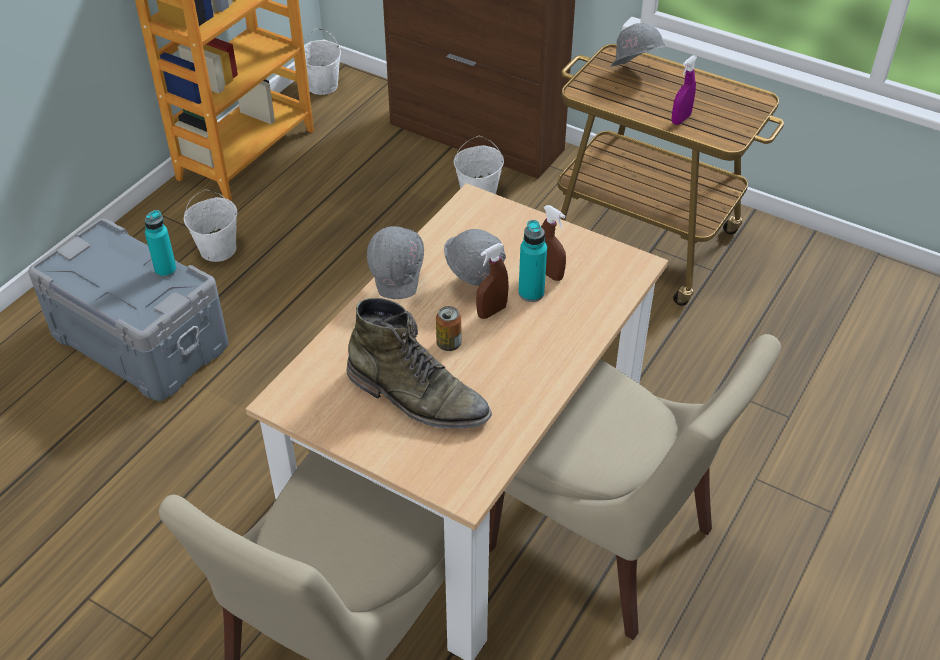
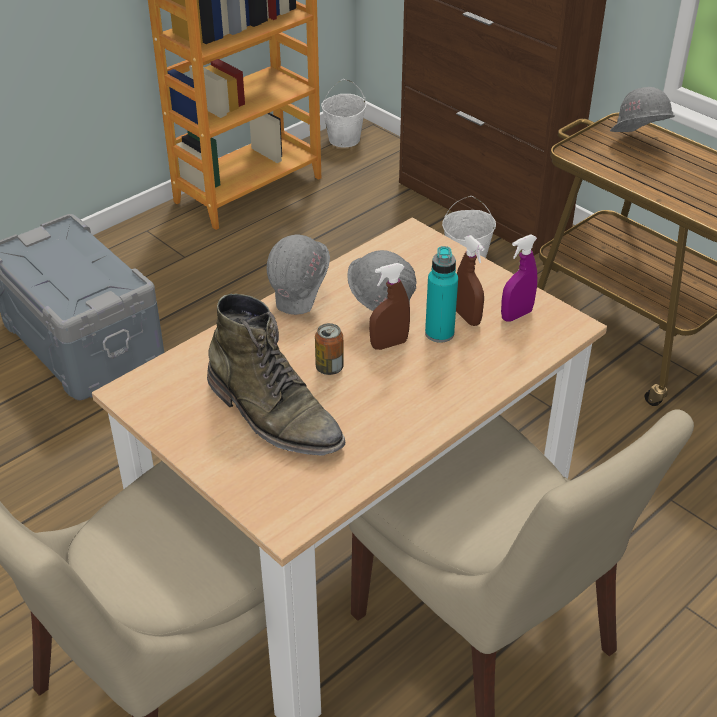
camera: 15 degrees right, 5 degrees down
turquoise bottle [145,210,177,278] -> none
white bucket [184,189,238,262] -> none
purple spray bottle [672,55,697,125] -> purple spray bottle moved to [501,234,537,322]

